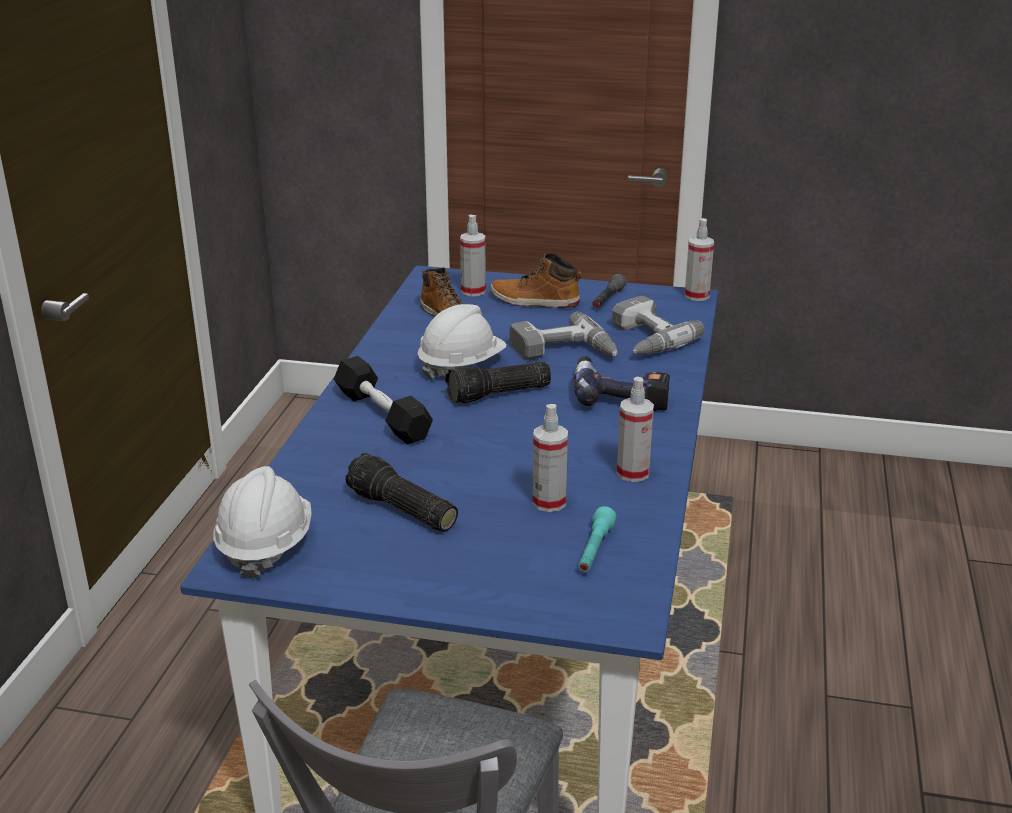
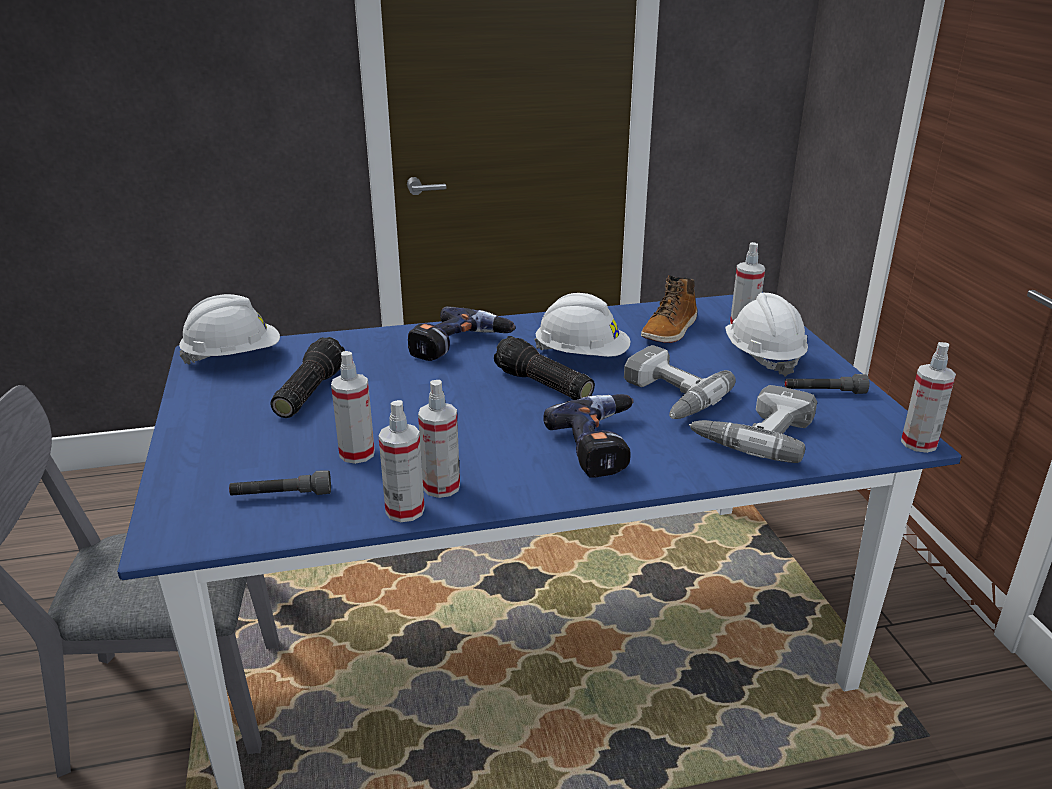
camera: 65 degrees right, 0 degrees up
black dumbbell [334,356,433,444] -> power drill [408,306,516,361]
boot [491,253,582,308] -> white hard hat [725,293,808,377]
turquoise flashlight [578,506,616,572] -> grey flashlight [229,470,331,496]
none -> spray bottle [378,400,425,522]

